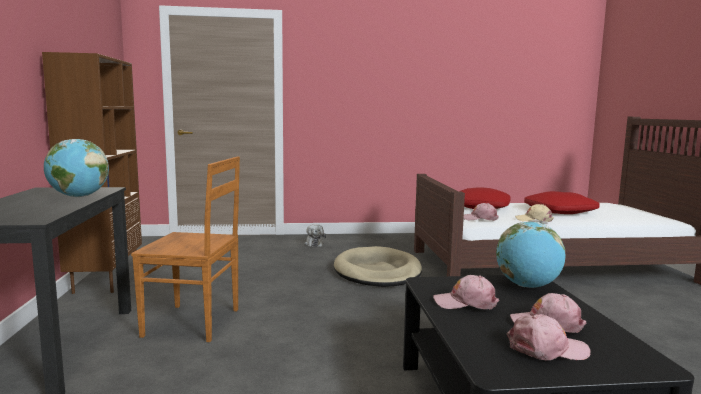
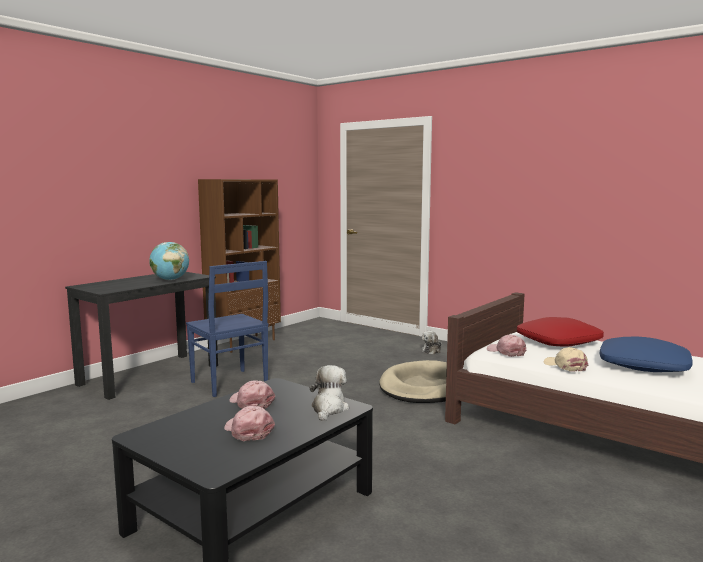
camera: 45 degrees right, 0 degrees up
brown chair [131,156,240,342] -> blue chair [186,261,268,397]
globe [496,222,565,288] -> plush toy [309,365,349,421]
pink cap [507,314,590,361] -> none
red pillow [524,191,600,214] -> blue pillow [600,336,693,372]

